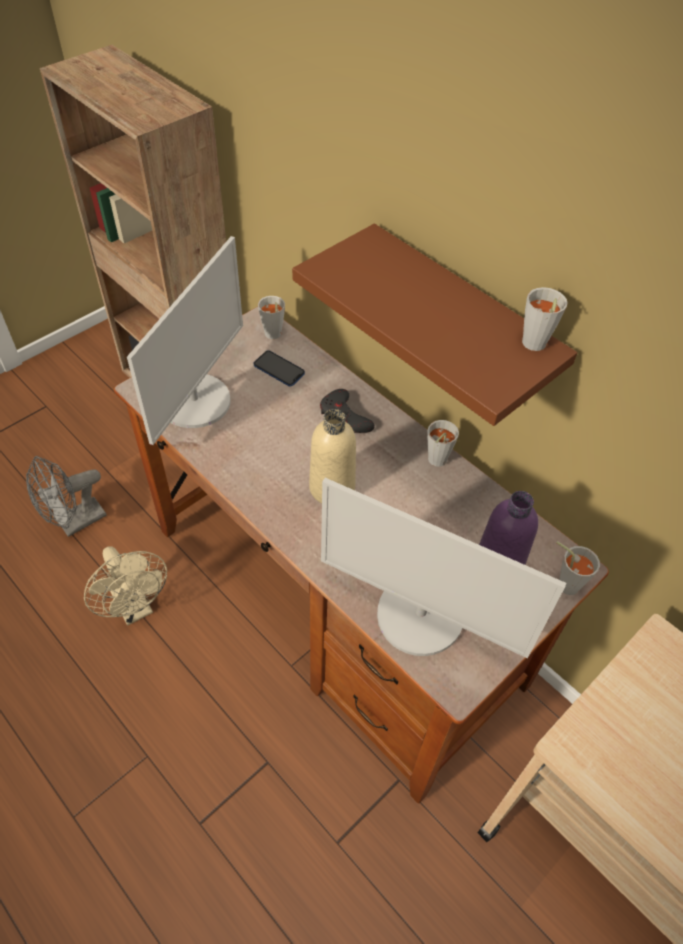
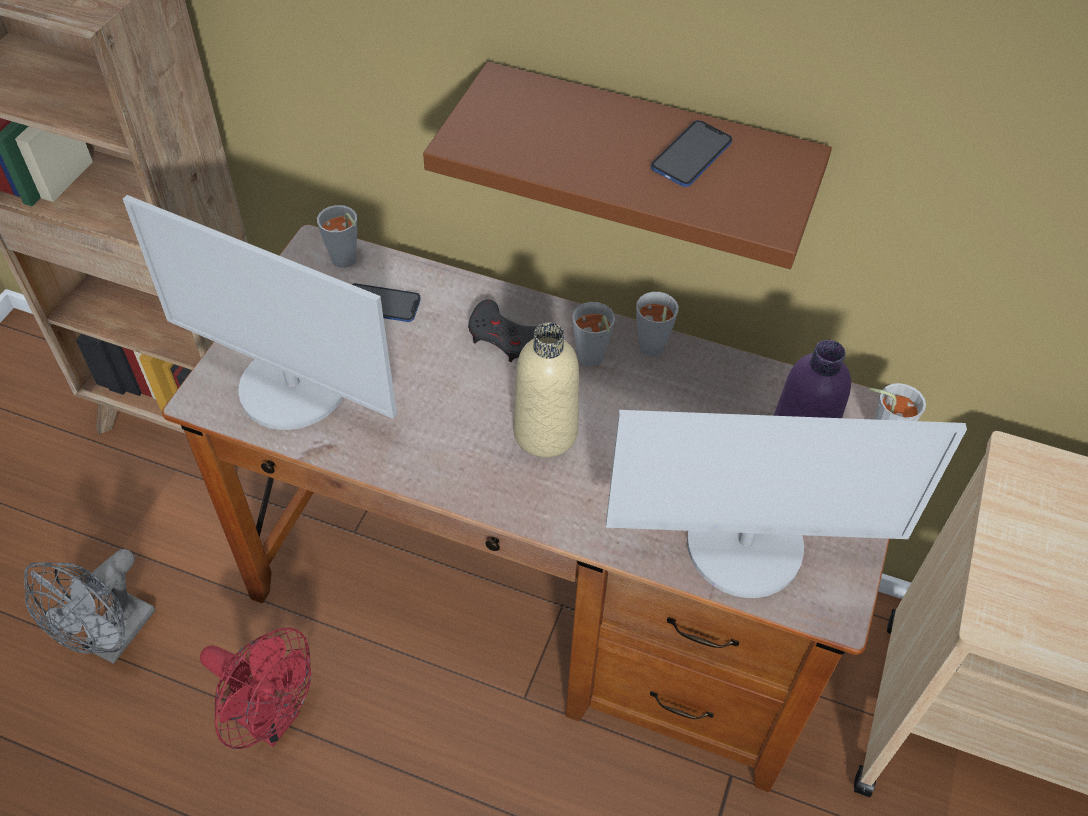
camera: 25 degrees left, 0 degrees up
beige fan [84,546,167,625] -> red fan [200,628,311,749]
monitor [127,236,243,445] -> monitor turned 120 degrees clockwise [123,195,397,430]
grey cup [522,287,568,351] -> grey cup moved to [572,302,615,367]
none -> phone [651,120,732,187]

